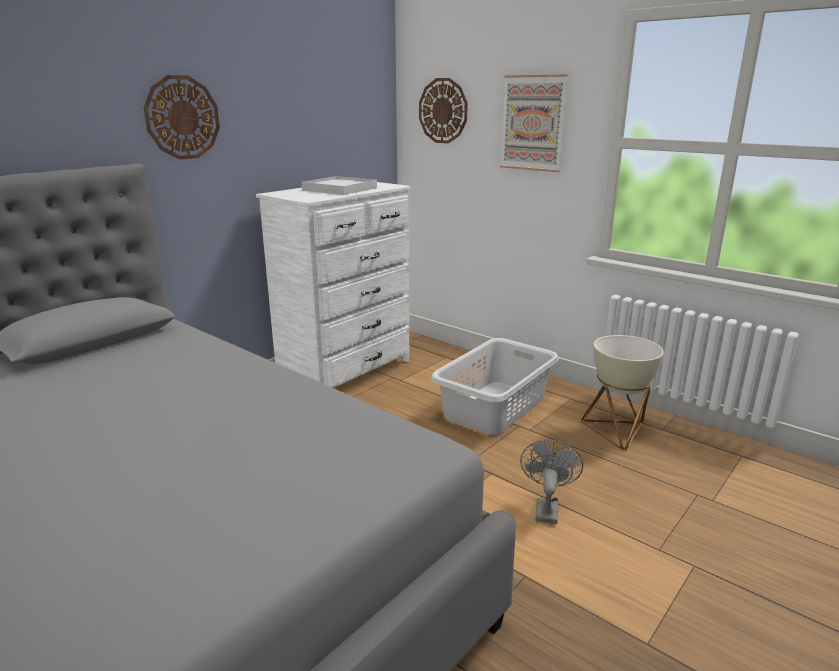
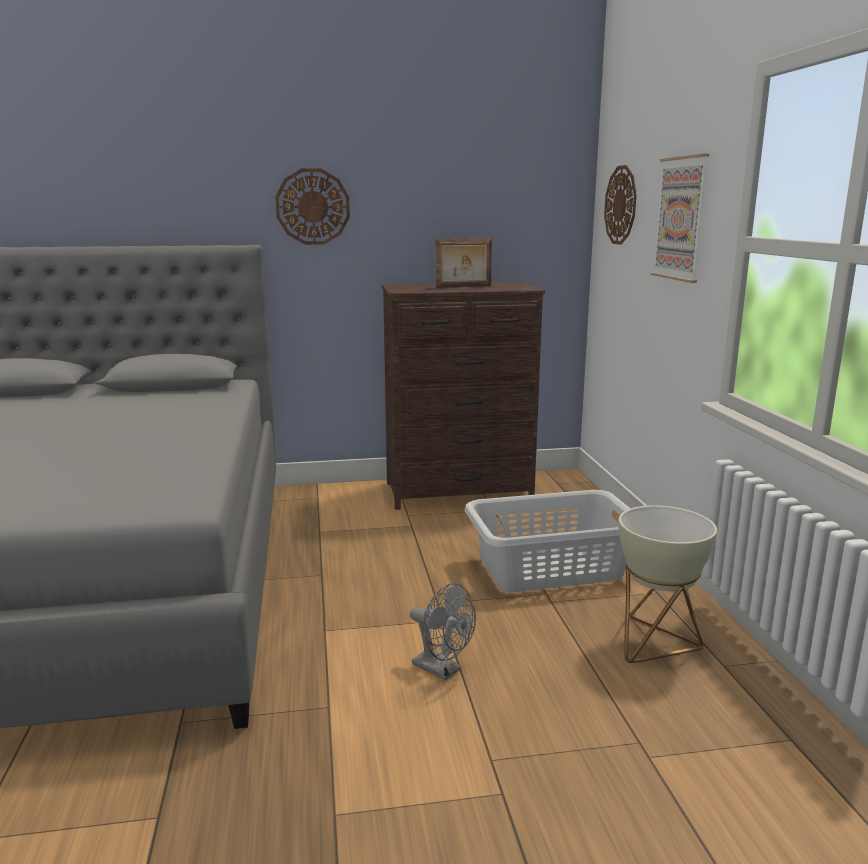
camera: 40 degrees right, 5 degrees down
white dresser [256,182,411,388] -> brown dresser [382,282,545,510]
white tray [302,176,377,195] -> picture frame [436,238,492,288]
grey fan [520,440,583,524] -> grey fan turned 75 degrees clockwise [410,583,476,680]

